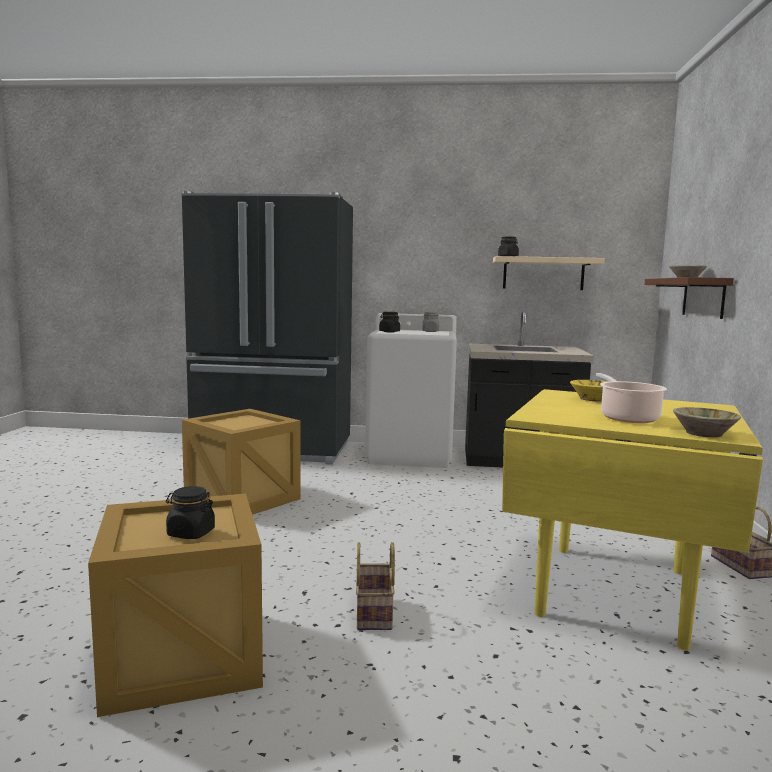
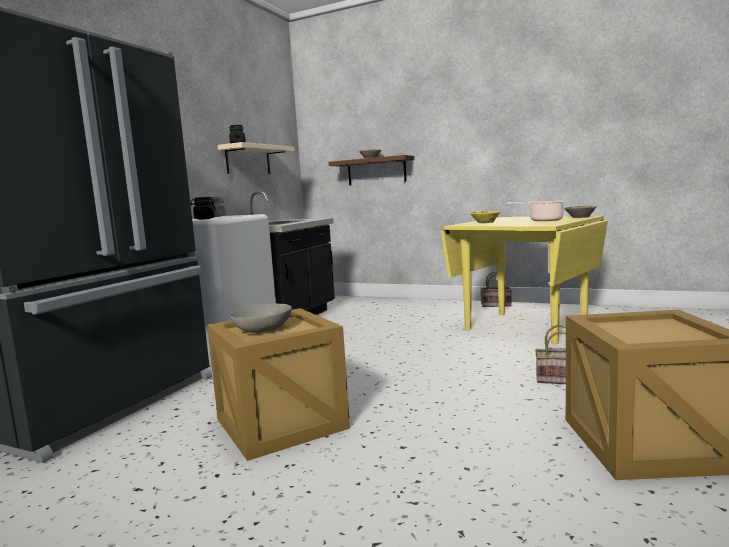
camera: 70 degrees left, 0 degrees up
black jar [166,486,215,539] -> none
none -> grey bowl [229,304,292,333]

